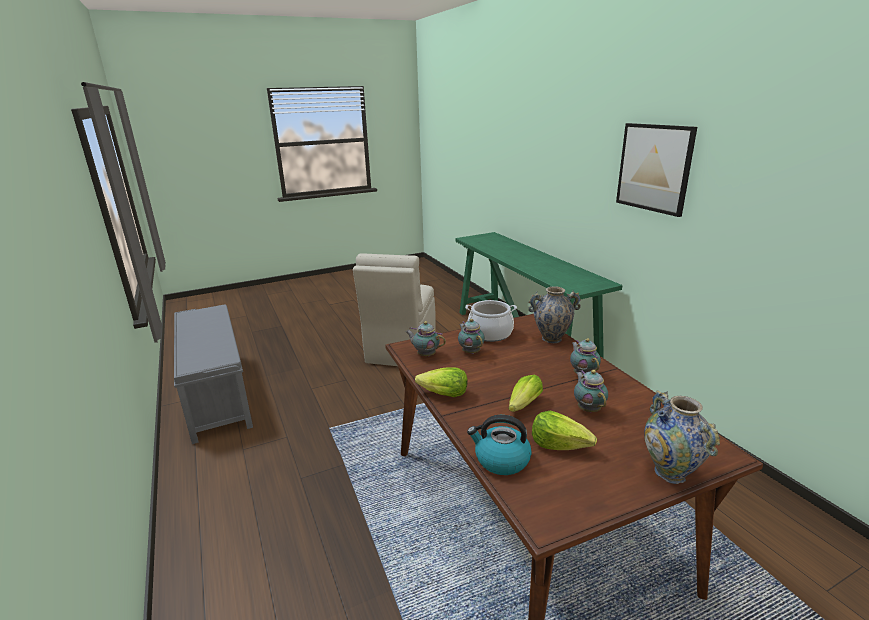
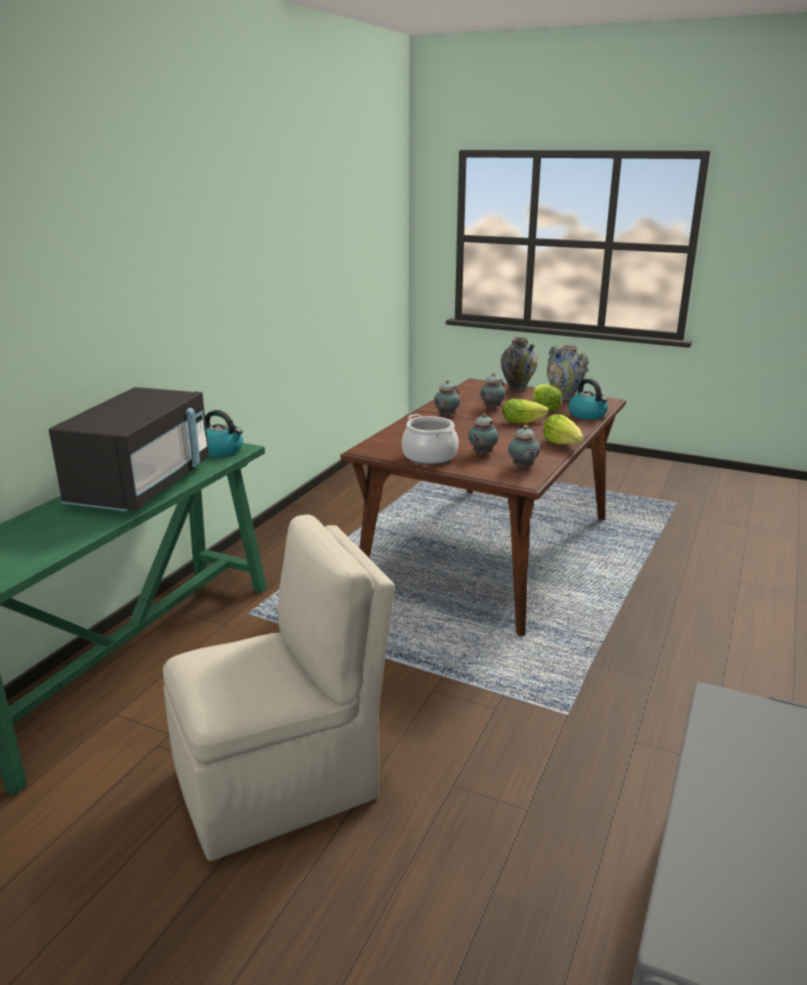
camera: 130 degrees left, 0 degrees up
vase [528,286,581,343] -> vase moved to [547,345,589,401]
picture [616,123,697,217] -> none
none -> black microwave [49,387,209,511]
none -> kettle [205,410,243,457]

